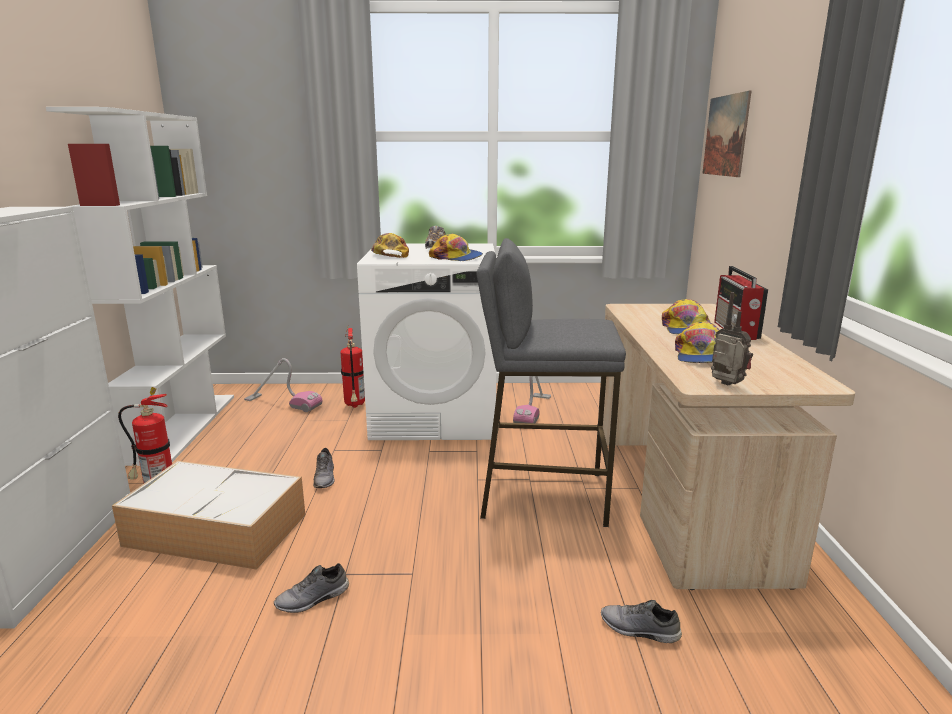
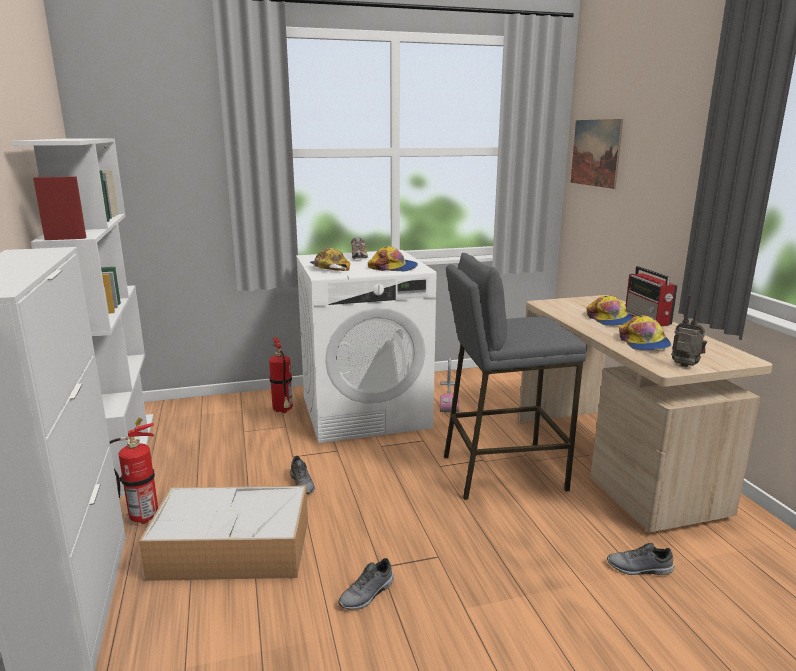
camera: 15 degrees left, 0 degrees up
vacuum cleaner [244,358,323,412] -> none

